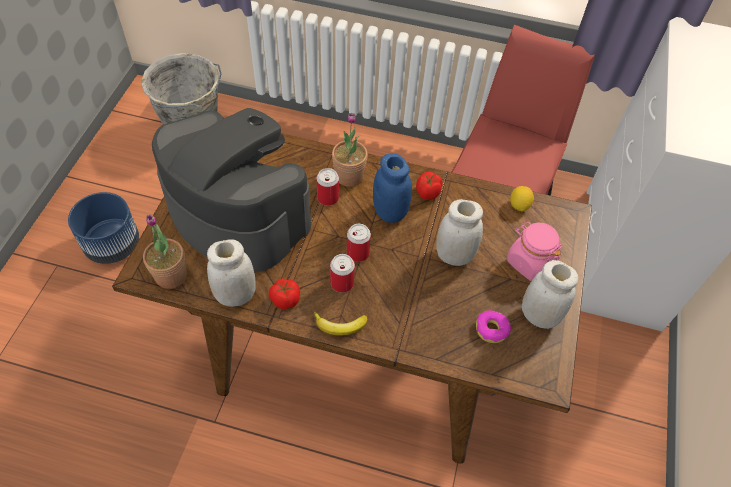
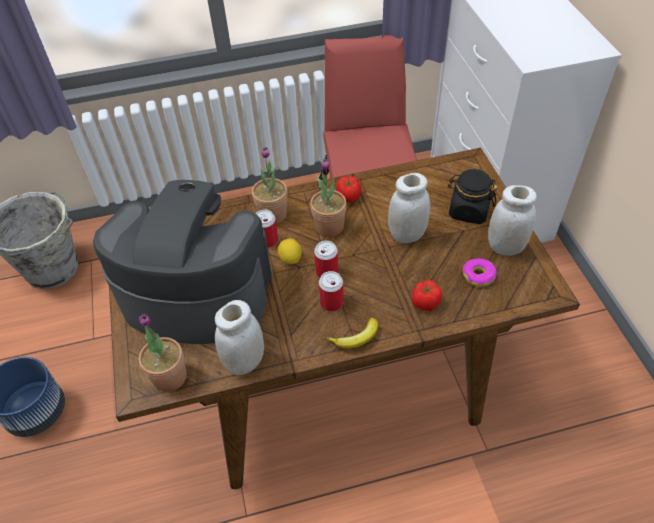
camera: 25 degrees left, 5 degrees down
tomato [269,278,300,310] -> tomato moved to [412,280,442,311]
blue jar [373,153,412,223] -> potted plant [310,158,347,237]
pink jar [507,222,562,281] -> black jar [447,169,498,224]
lemon [510,186,534,211] -> lemon moved to [278,238,302,264]

